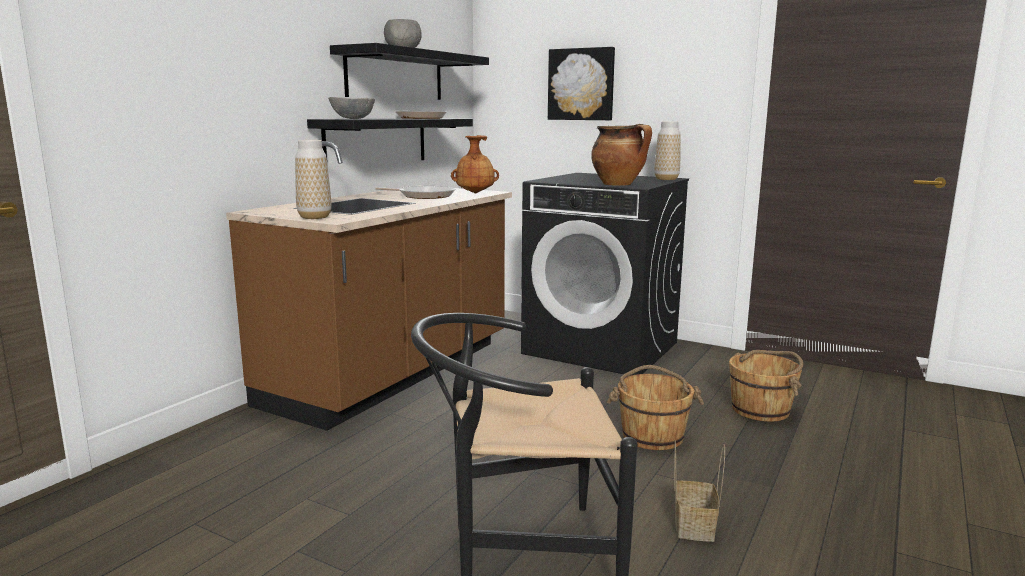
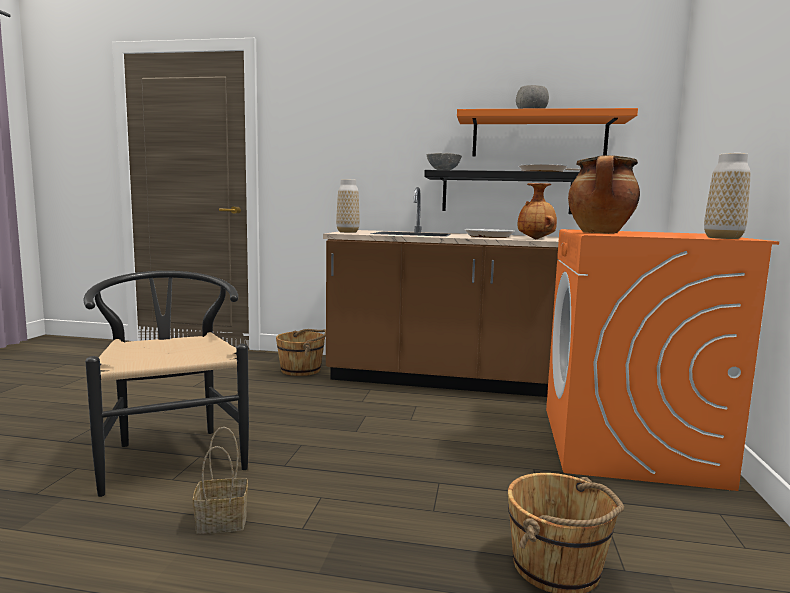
camera: 70 degrees right, 5 degrees down
black shelf [330,43,489,100] -> orange shelf [457,108,638,156]
black washing machine [521,173,689,376] -> orange washing machine [546,229,779,491]
picture [548,47,615,120] -> none
brown bucket [607,365,704,450] -> brown bucket moved to [276,329,326,376]

